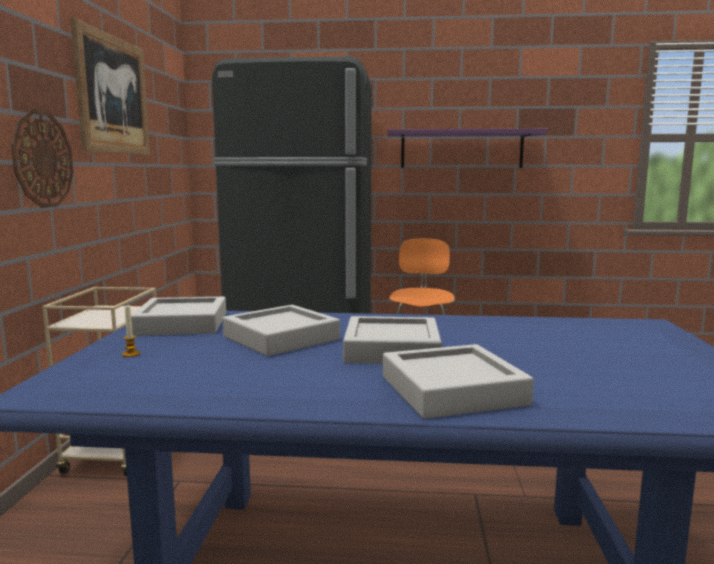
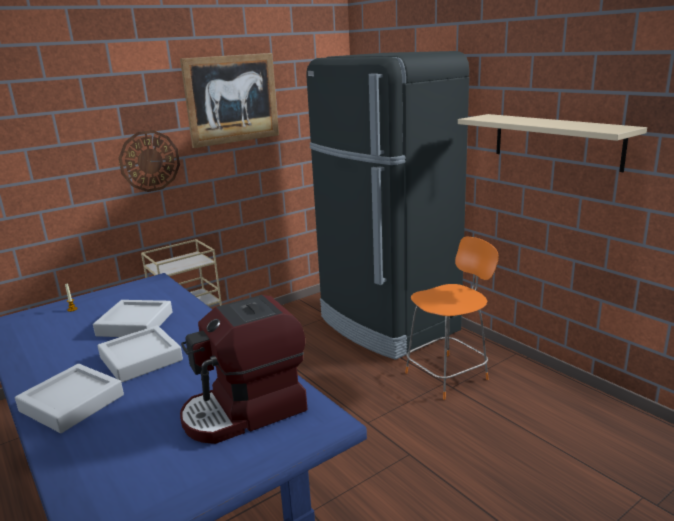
camera: 50 degrees right, 10 degrees up
grey tray [131,297,226,336] -> none
purple shelf [387,129,547,168] -> beige shelf [458,114,647,172]
none -> coffee machine [180,295,307,444]

